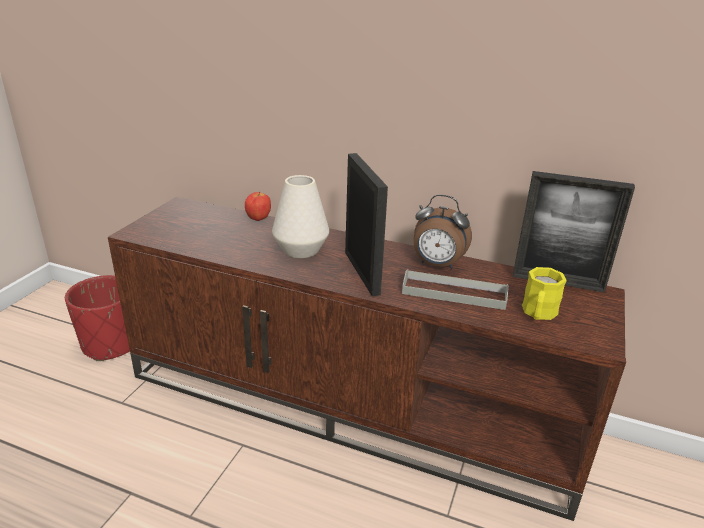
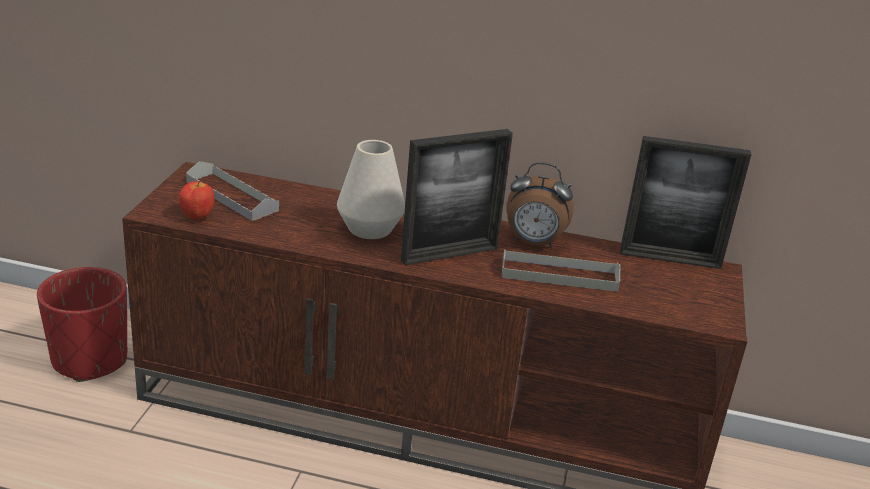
camera: 10 degrees left, 0 degrees up
apple [245,192,271,221] -> apple moved to [179,181,214,220]
picture frame [345,153,388,296] -> picture frame turned 90 degrees clockwise [401,129,513,265]
yellow mug [522,267,567,320] -> none
none -> grey tray [186,161,279,221]

